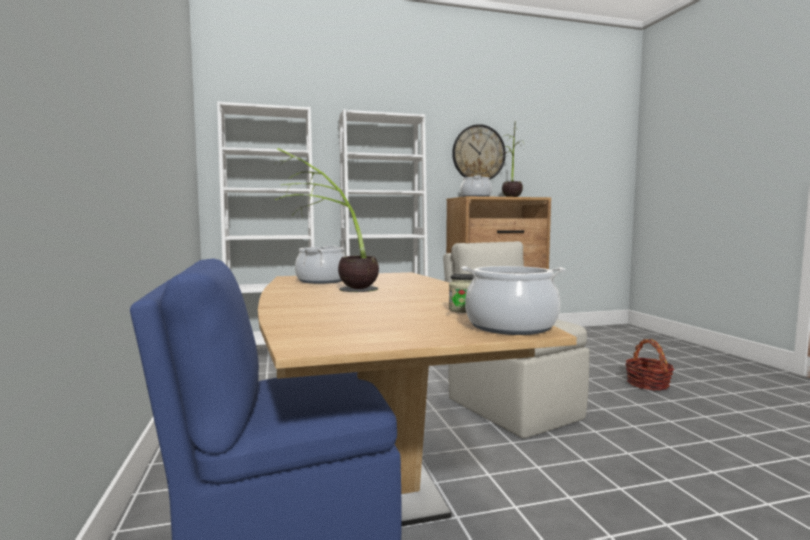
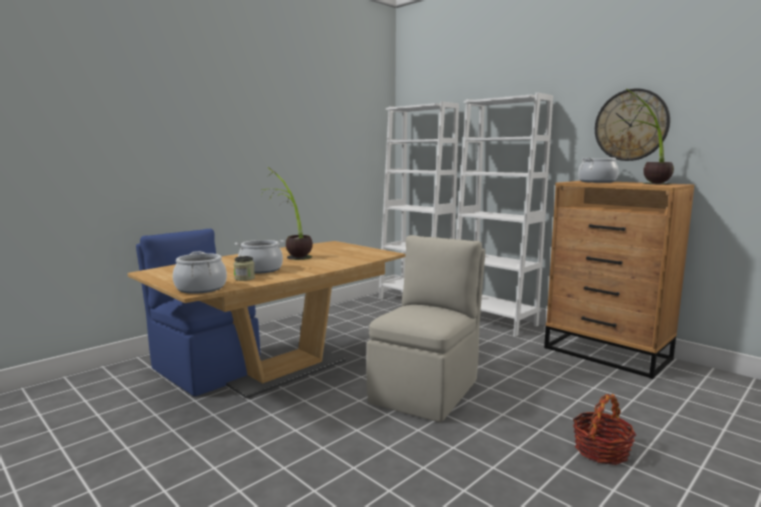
camera: 60 degrees right, 5 degrees up
cooking pot [295,245,345,284] -> cooking pot moved to [235,240,284,274]

